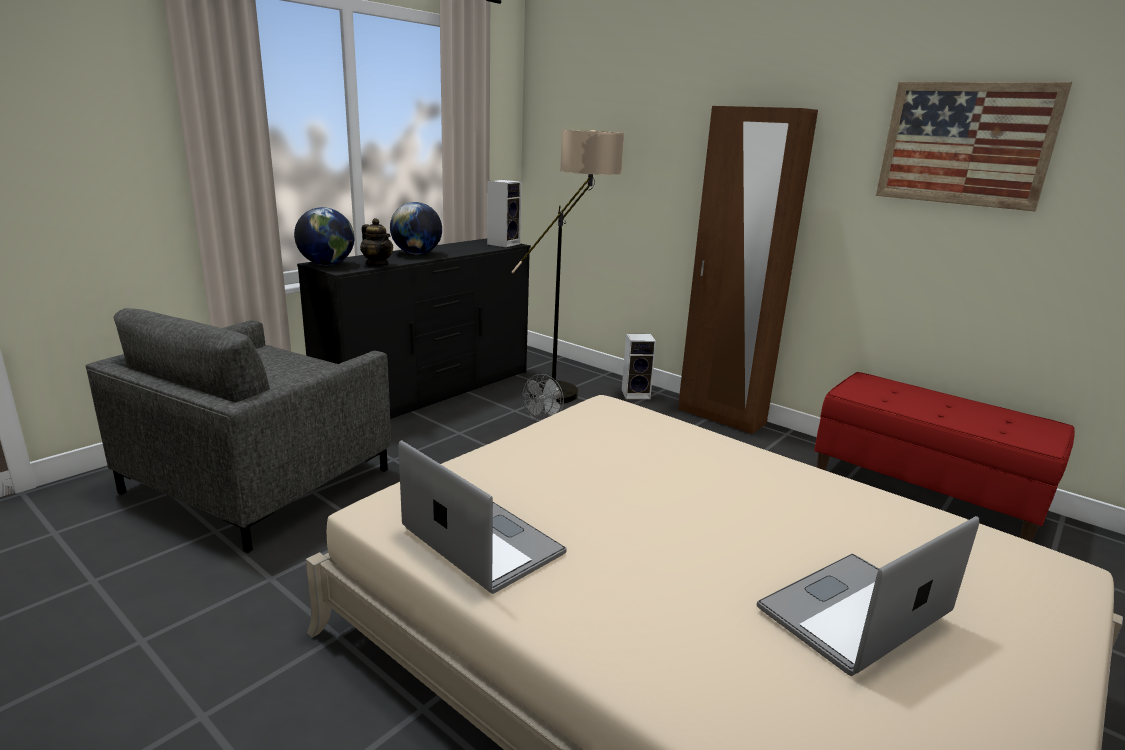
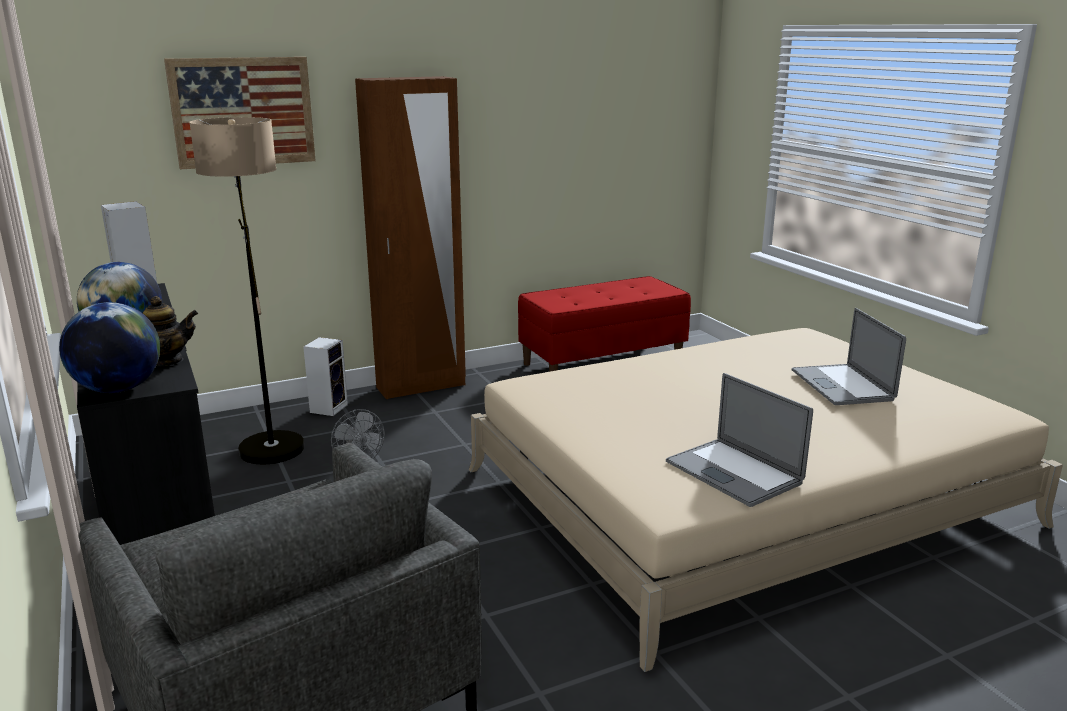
camera: 65 degrees left, 0 degrees up
laptop [398,440,567,594] -> laptop turned 105 degrees counterclockwise [666,373,813,507]
picture [876,82,1072,211] -> picture moved to [164,57,316,170]

